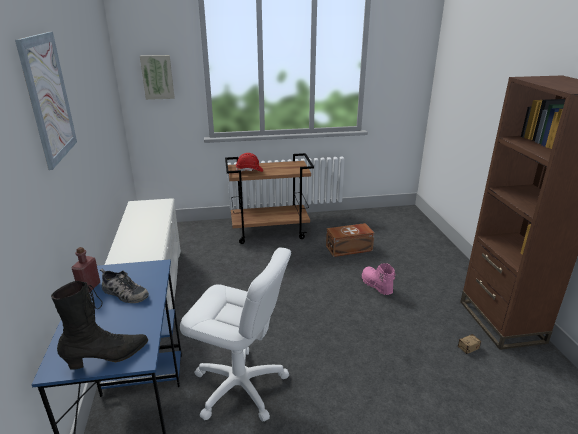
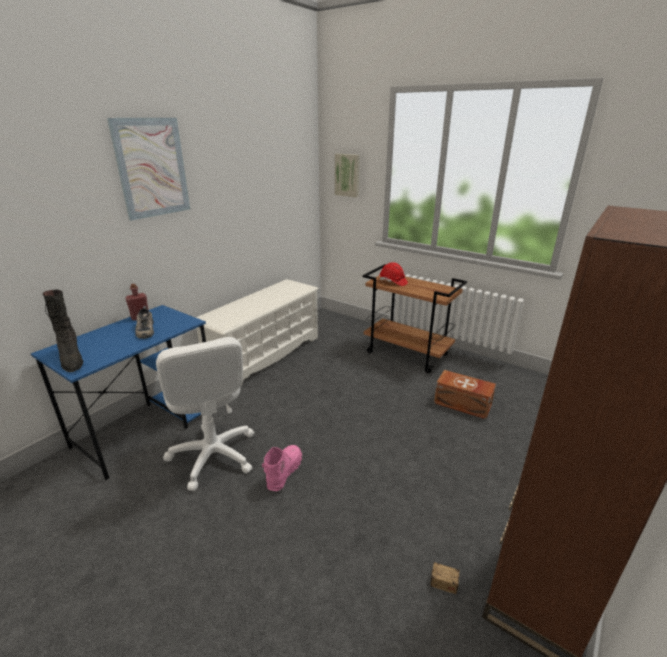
camera: 45 degrees right, 0 degrees up
black boot [51,281,148,370] -> black boot turned 45 degrees clockwise [42,290,83,372]
pink boot [362,263,396,295] -> pink boot moved to [262,445,302,491]

